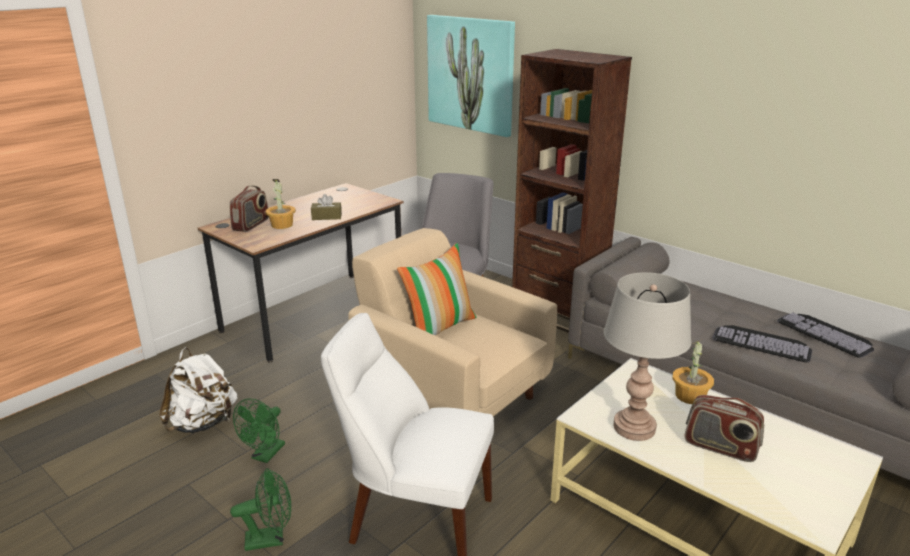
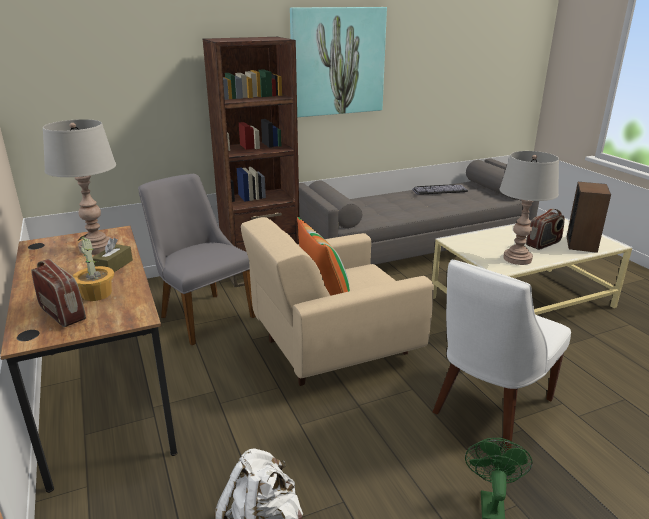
camera: 65 degrees left, 0 degrees up
green fan [233,399,285,463] -> none
picture [427,15,515,137] -> picture moved to [290,7,387,117]
potted plant [672,340,714,404] -> none
keyboard [713,325,812,362] -> none
none -> grey table lamp [43,119,116,255]
none -> speaker [567,182,611,253]

